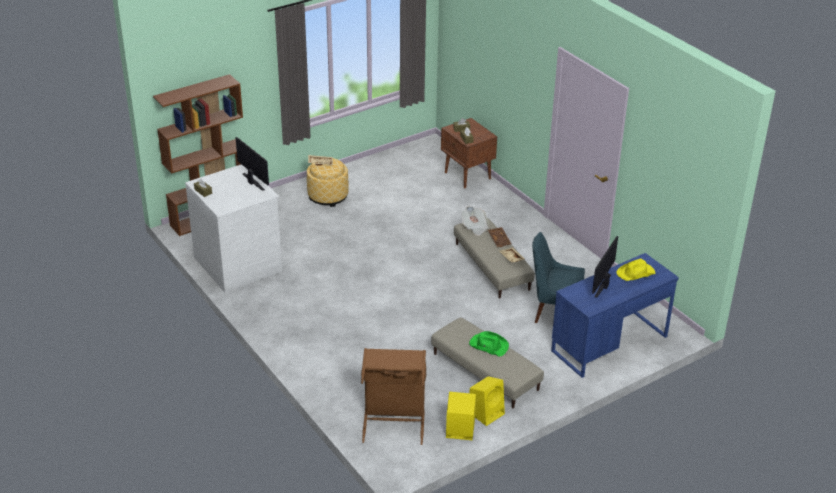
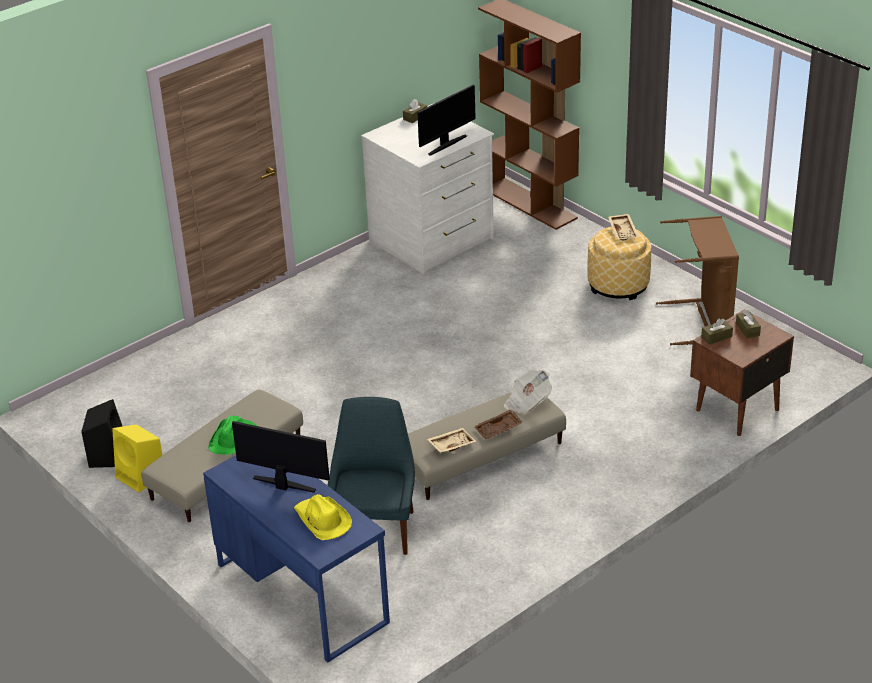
camera: 85 degrees right, 0 degrees up
brown laundry basket [361,348,426,445] -> brown laundry basket moved to [656,216,739,345]
yellow speaker [446,392,476,440] -> black speaker [82,399,123,468]

